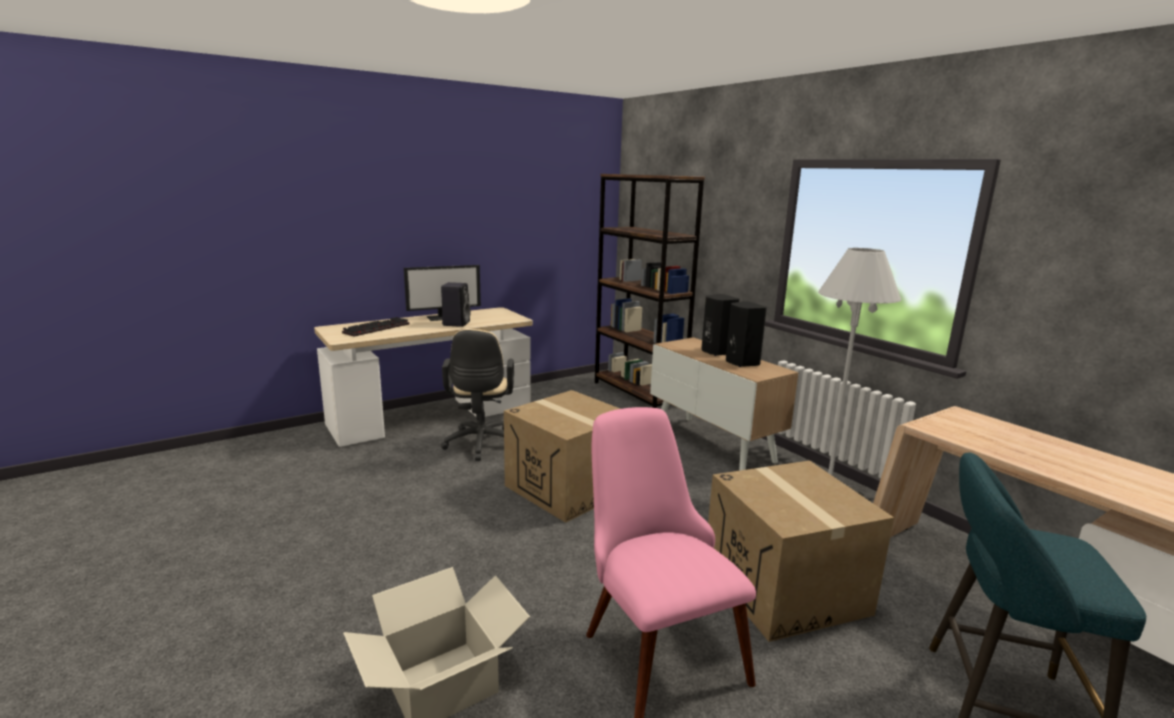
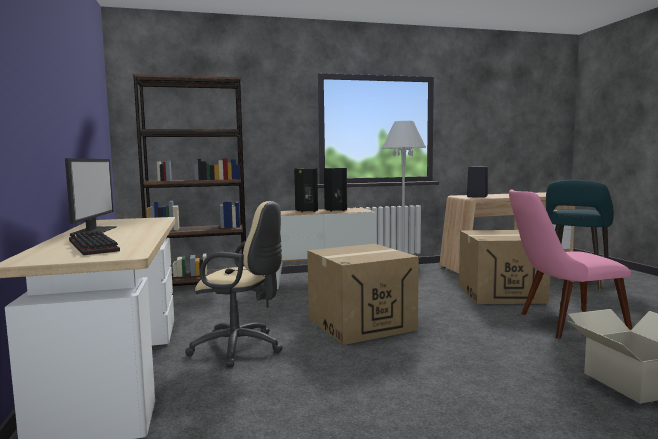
camera: 70 degrees left, 10 degrees down
black speaker [441,282,470,327] -> black speaker moved to [467,166,488,198]

